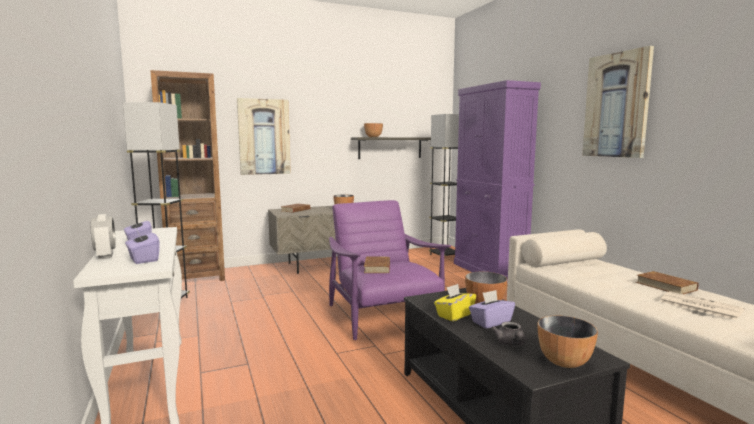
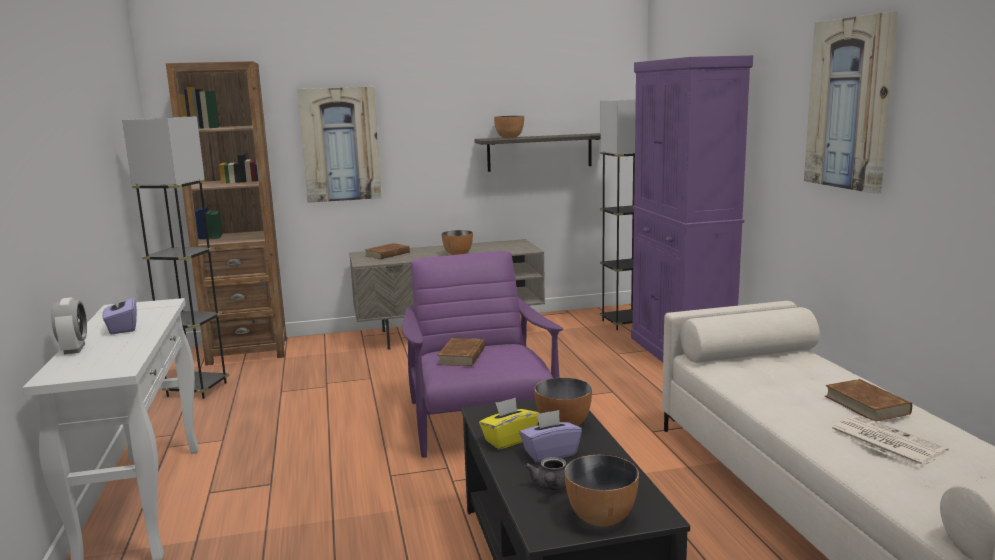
camera: 10 degrees right, 5 degrees up
purple tissue box [125,227,160,264] -> none

